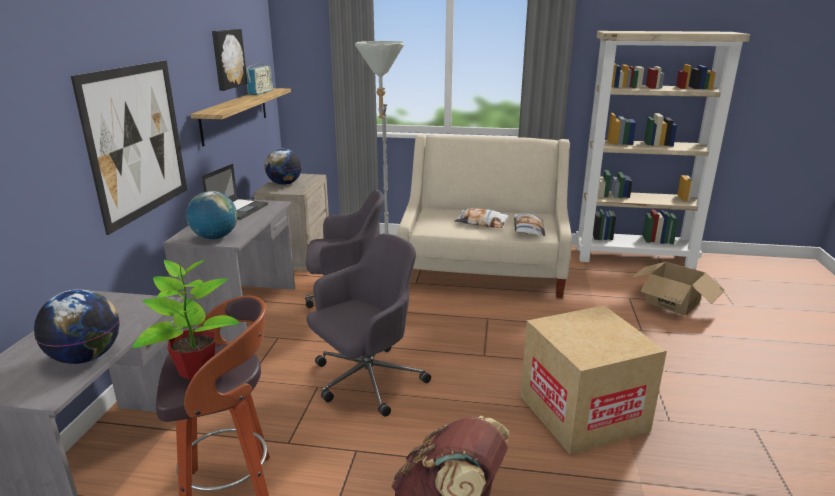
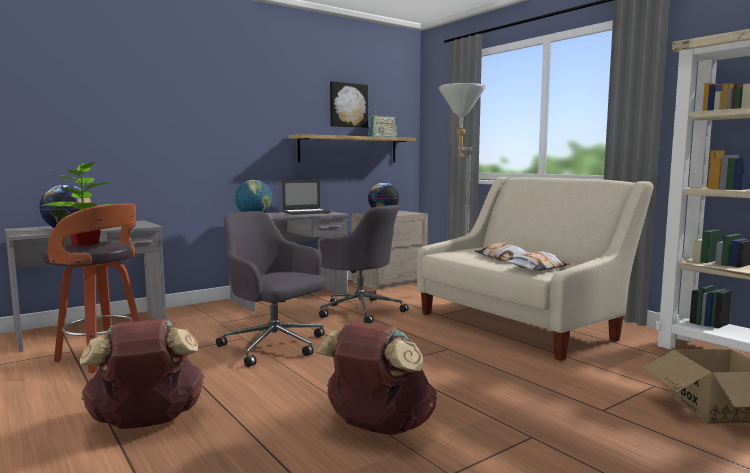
camera: 45 degrees right, 15 degrees down
picture [71,61,187,235] -> none
grey office chair [307,234,431,417] -> grey office chair turned 150 degrees counterclockwise [216,211,327,367]
cardboard box [521,305,667,455] -> brown backpack [316,322,437,435]

